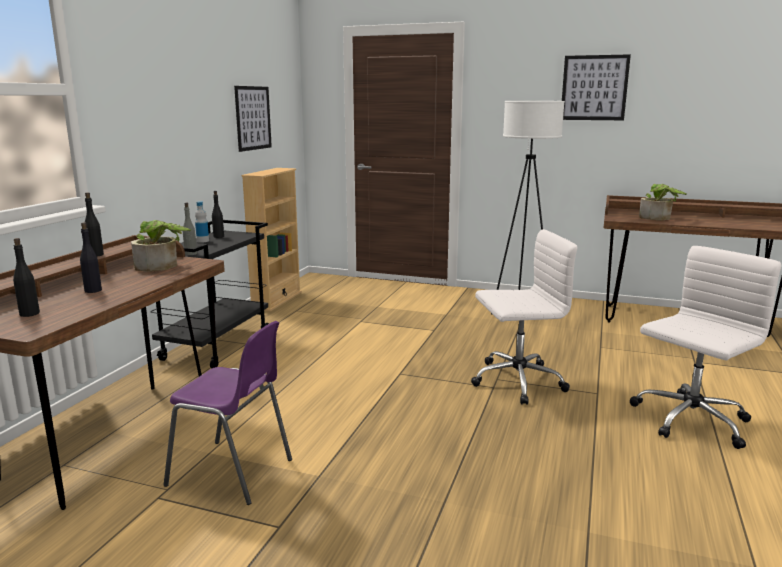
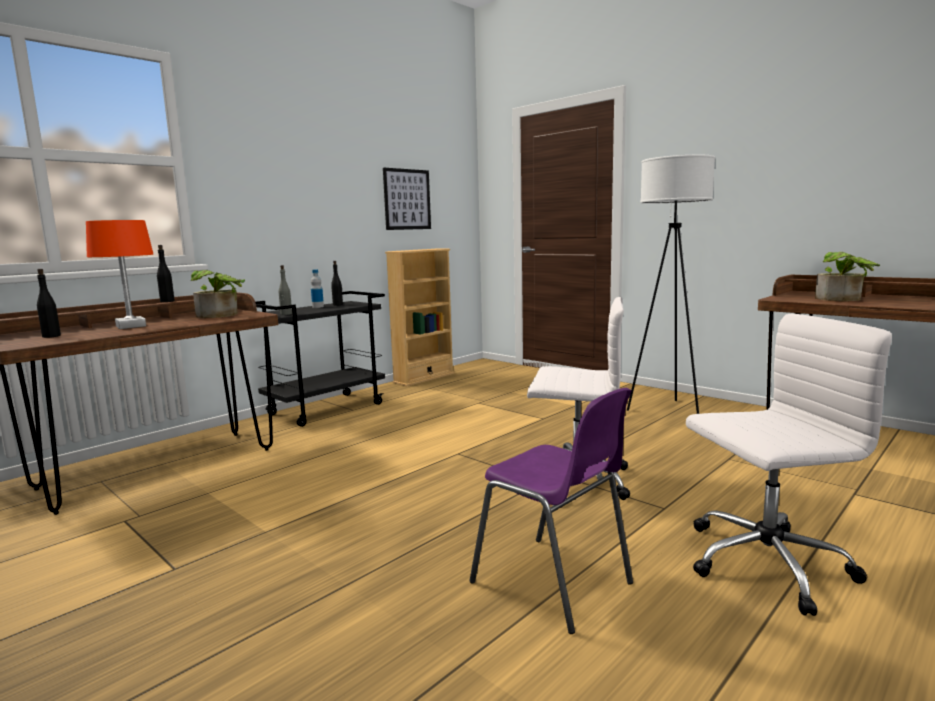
camera: 25 degrees right, 5 degrees down
black bottle [80,222,102,293] -> orange table lamp [86,220,153,329]
purple chair [164,321,292,505] -> purple chair moved to [469,388,633,634]
picture [562,54,631,120] -> none

